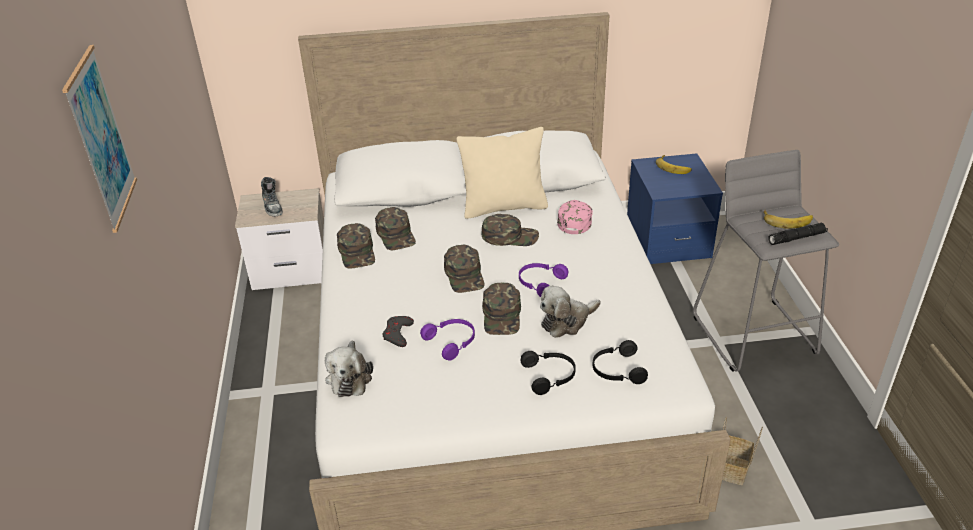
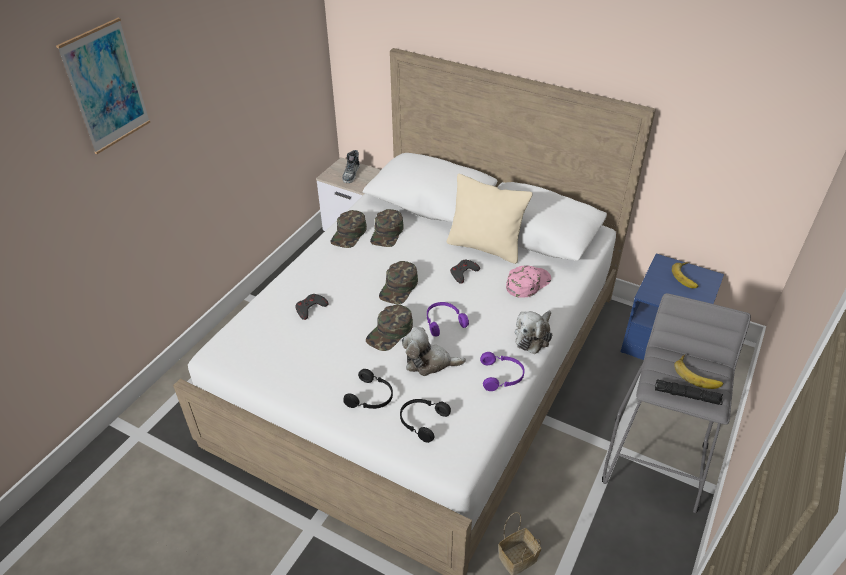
camera: 35 degrees right, 5 degrees up
plush toy [325,341,373,397] -> plush toy moved to [515,310,552,354]
purple headphones [420,319,475,361] -> purple headphones moved to [480,352,525,391]
green cap [481,214,539,246] -> grey game controller [450,260,480,284]

